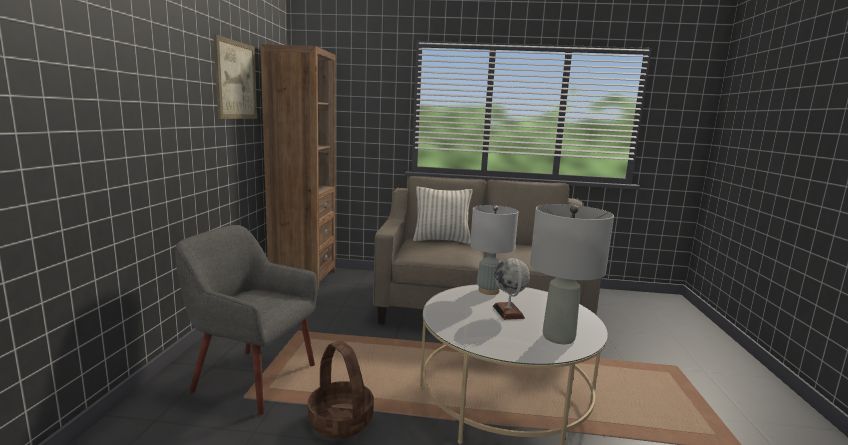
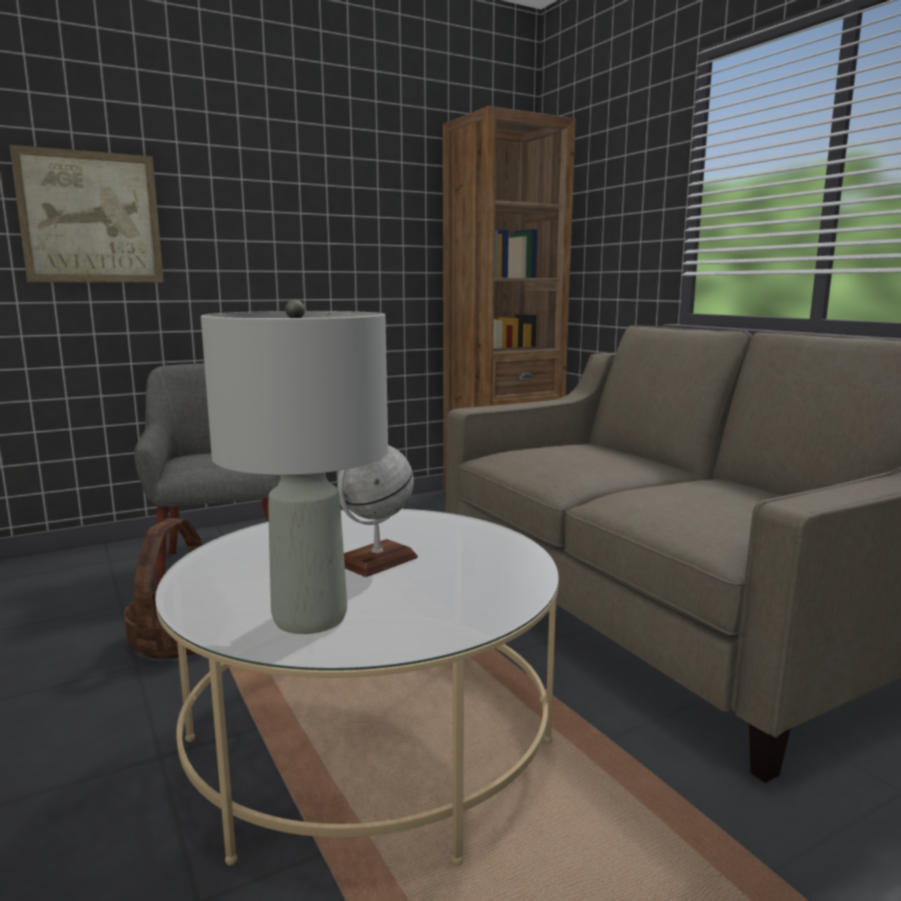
camera: 55 degrees right, 0 degrees up
picture [213,34,257,119] -> picture moved to [9,145,164,282]
pillow [413,187,473,244] -> none
grey table lamp [470,205,519,295] -> none

